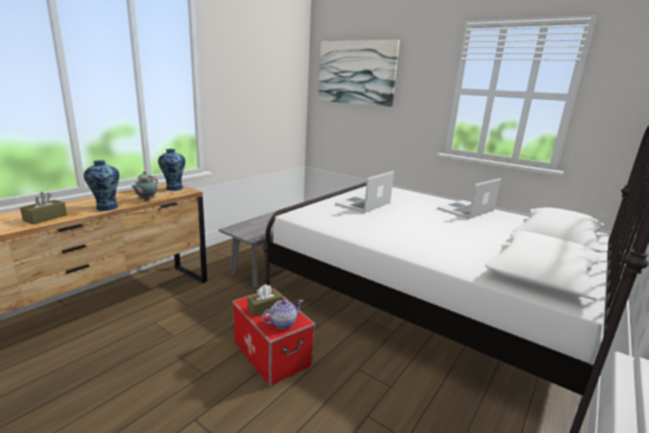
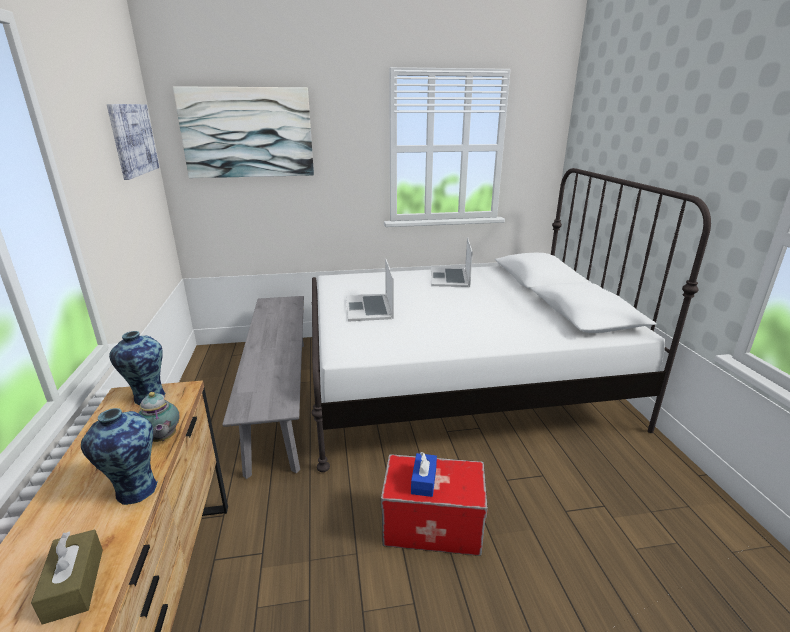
camera: 45 degrees left, 5 degrees up
brown tissue box [247,284,283,317] -> blue tissue box [411,452,437,497]
teapot [262,300,303,329] -> none
none -> picture [107,104,159,180]

